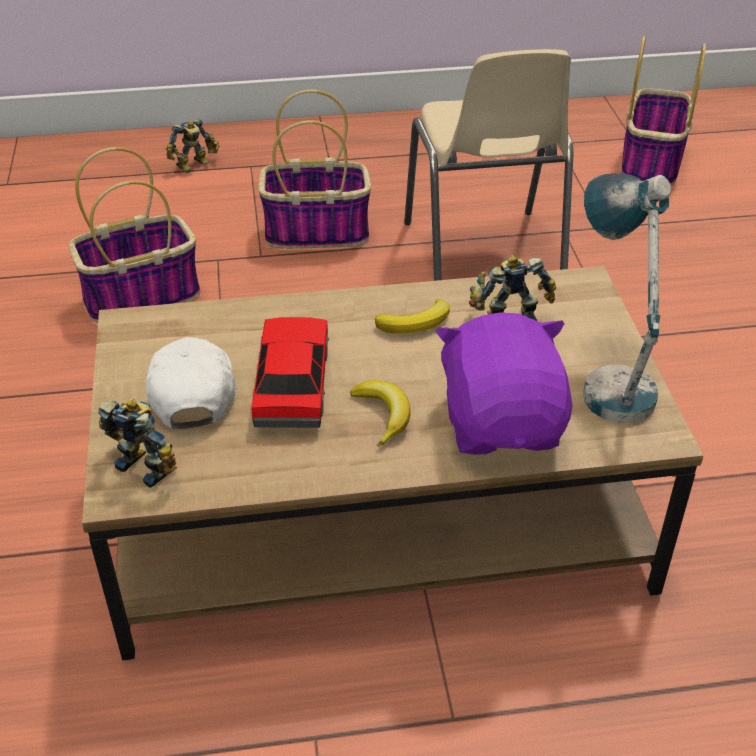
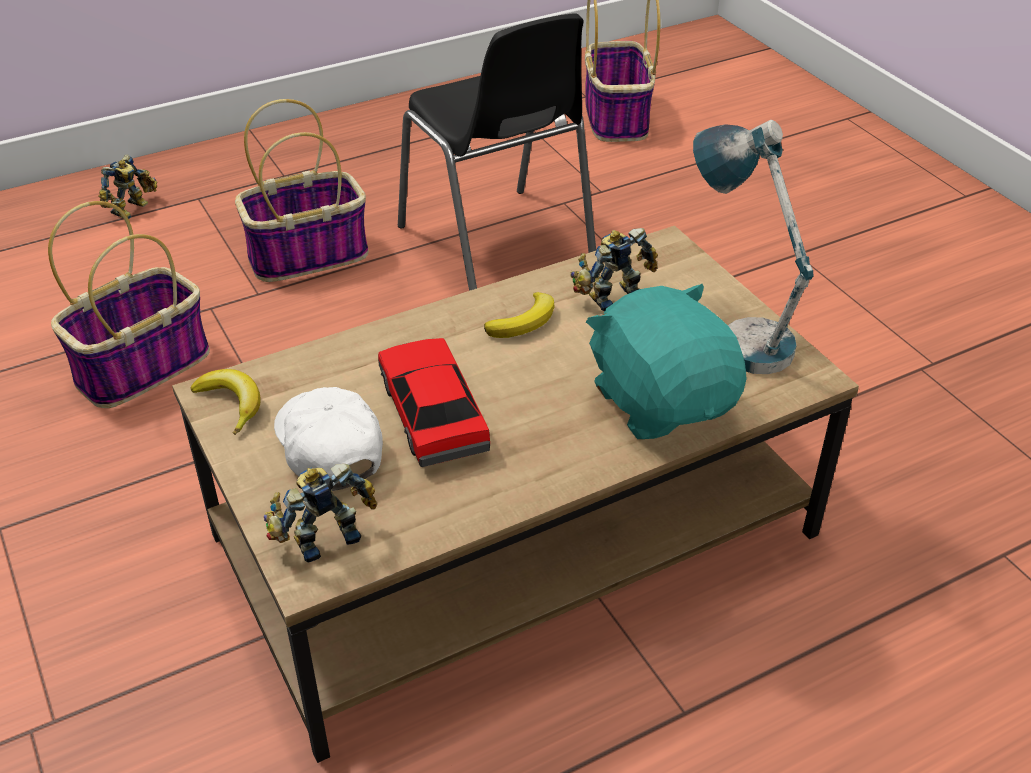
camera: 20 degrees left, 0 degrees up
toy robot [98,399,177,488] -> toy robot turned 45 degrees counterclockwise [264,464,377,562]
banana [350,380,411,447] -> banana moved to [191,369,261,435]
beige chair [404,49,573,281] -> black chair [398,13,596,291]
purple plush toy [435,312,573,455] -> turquoise plush toy [586,284,747,439]

